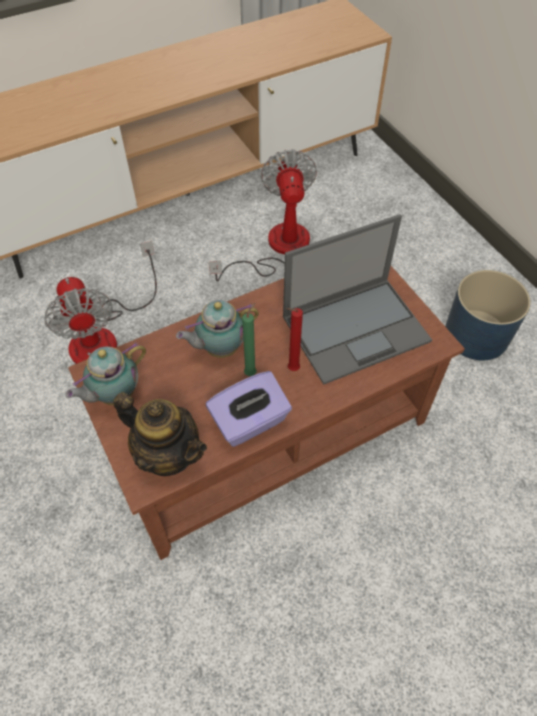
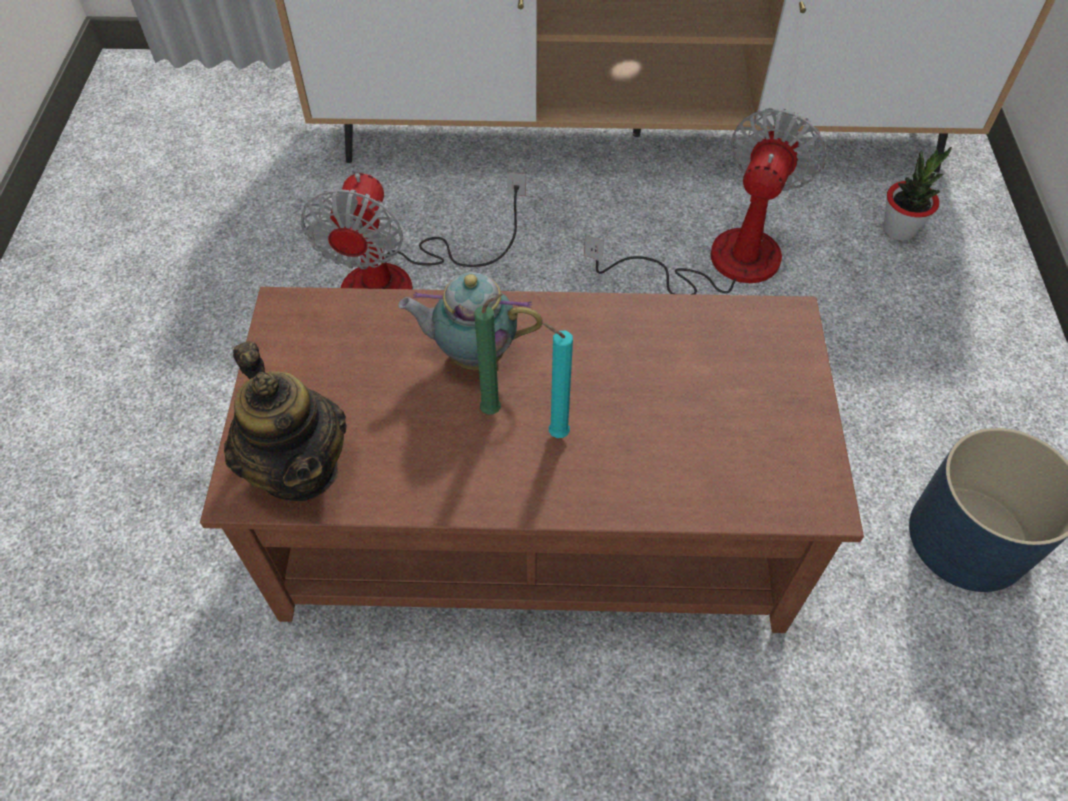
camera: 30 degrees right, 0 degrees up
teapot [65,342,146,405] -> none
purple tissue box [206,371,292,447] -> none
laptop [283,214,432,385] -> none
red candle [286,308,303,371] -> turquoise candle [542,323,573,438]
none -> potted plant [884,147,952,241]

